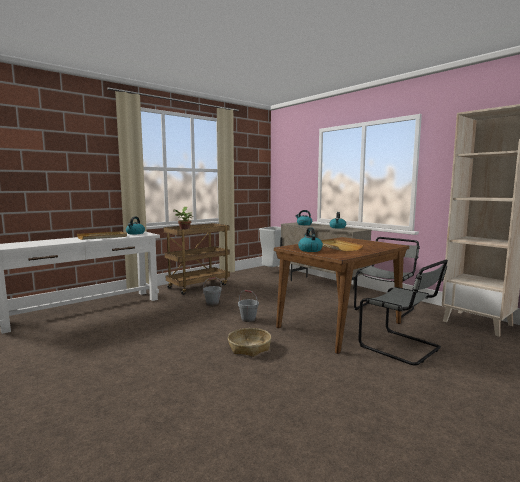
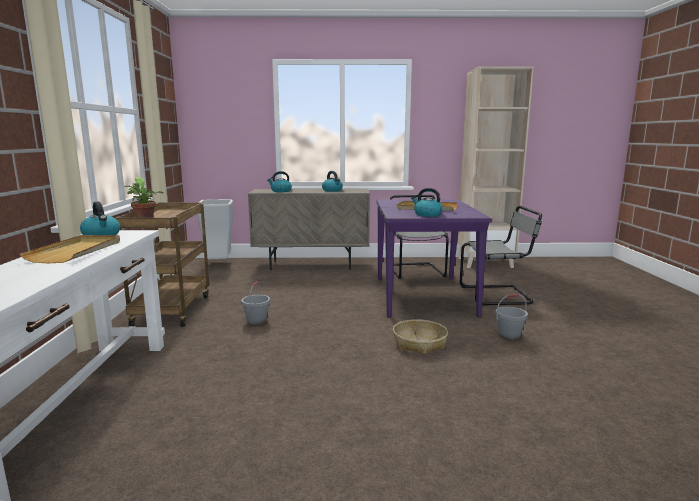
camera: 50 degrees left, 5 degrees up
grey bucket [238,290,259,322] -> grey bucket moved to [495,294,528,340]
brown dining table [274,237,409,354] -> purple dining table [376,199,492,318]

